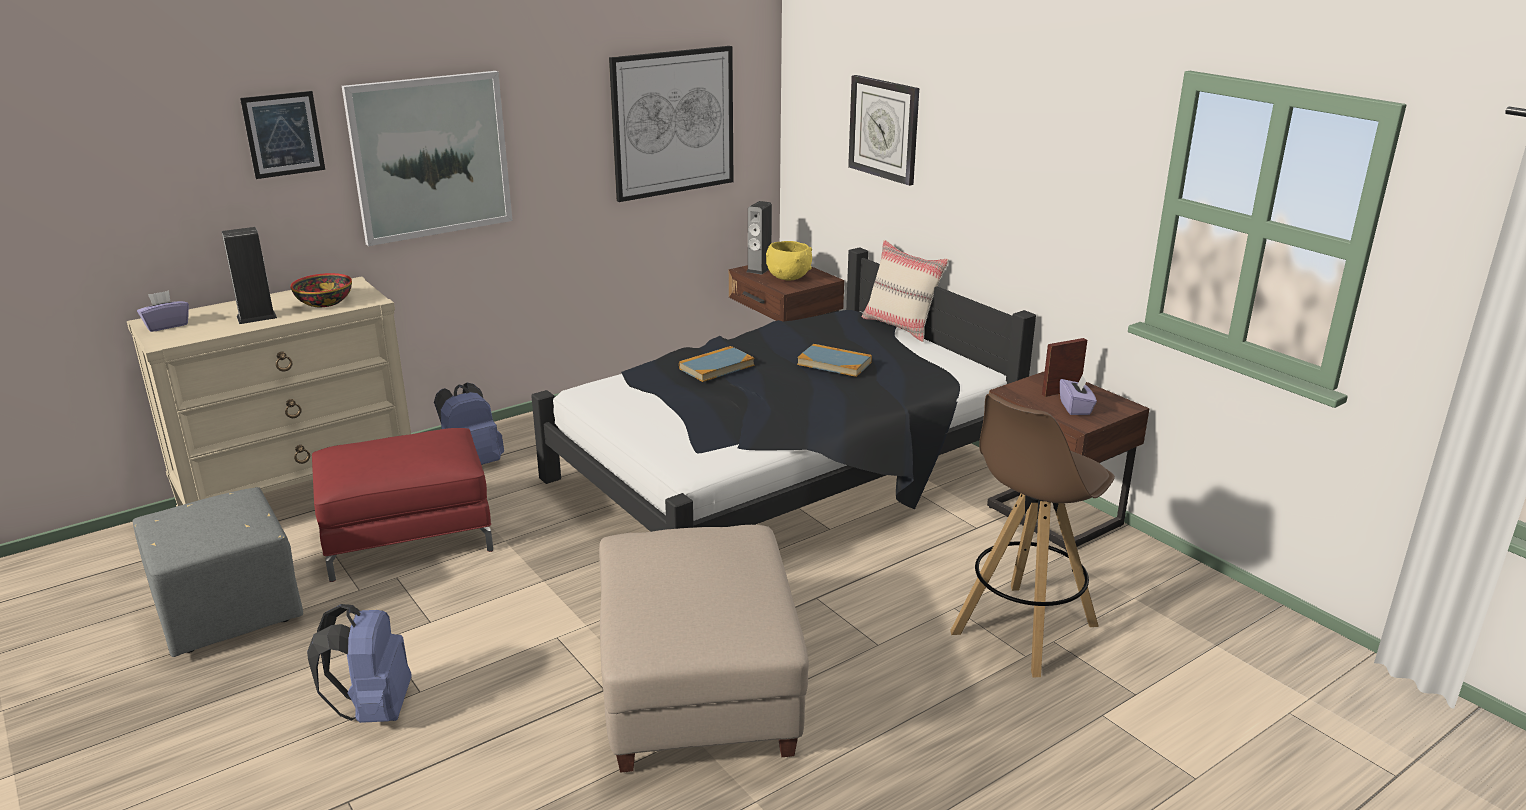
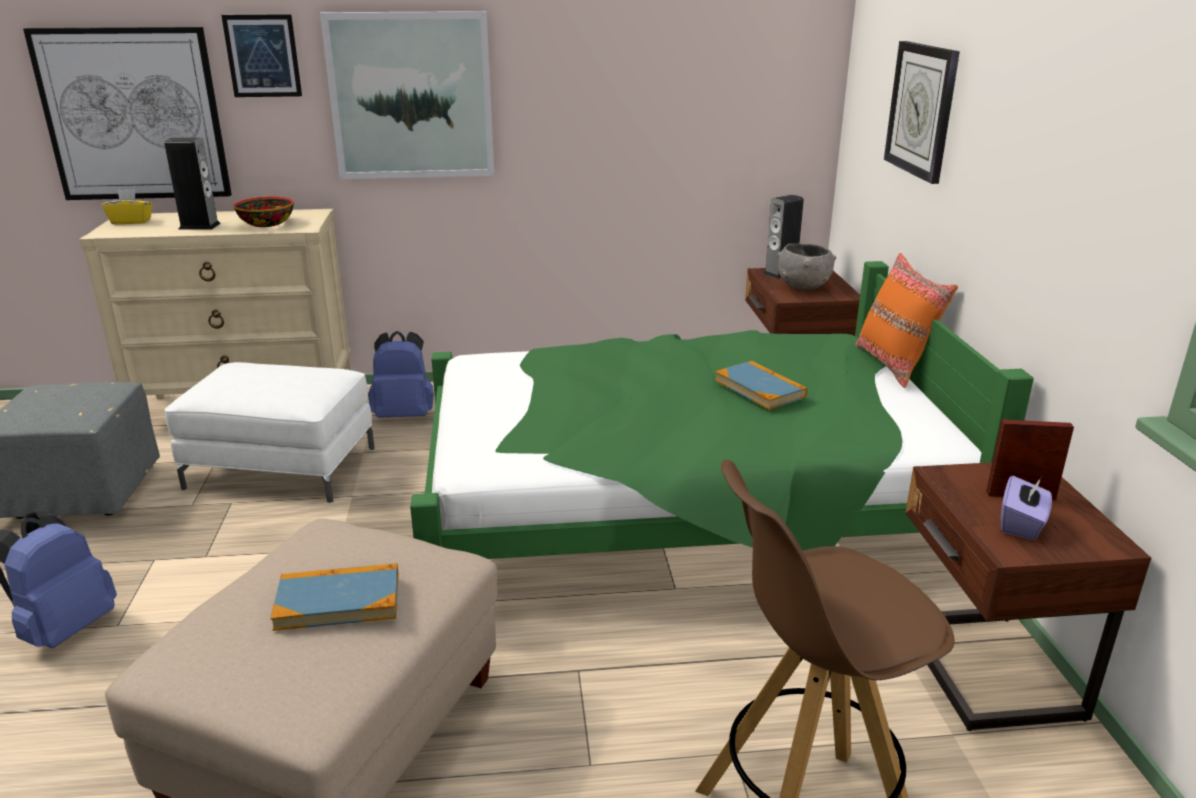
camera: 30 degrees right, 0 degrees up
purple tissue box [137,291,189,332] -> yellow tissue box [102,189,152,224]
red ottoman [312,428,493,582] -> white ottoman [165,362,375,503]
black bed [531,247,1036,532] -> green bed [410,261,1034,559]
picture [609,46,734,202] -> picture moved to [23,27,232,200]
book [679,346,754,382] -> book moved to [271,563,399,631]
yellow bowl [766,241,812,281] -> grey bowl [777,243,836,290]
beige pillow [862,240,949,342] -> orange pillow [855,253,958,388]

